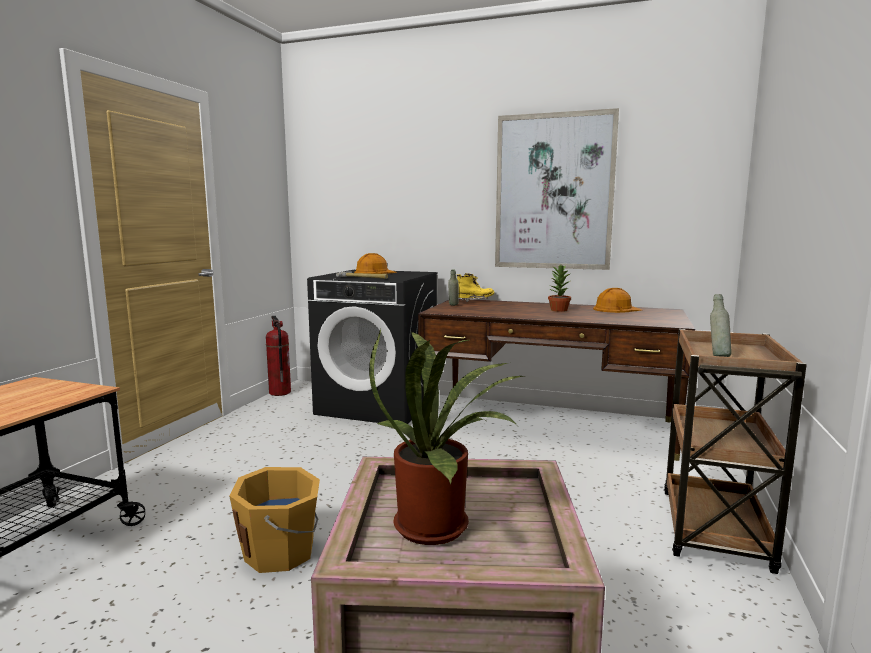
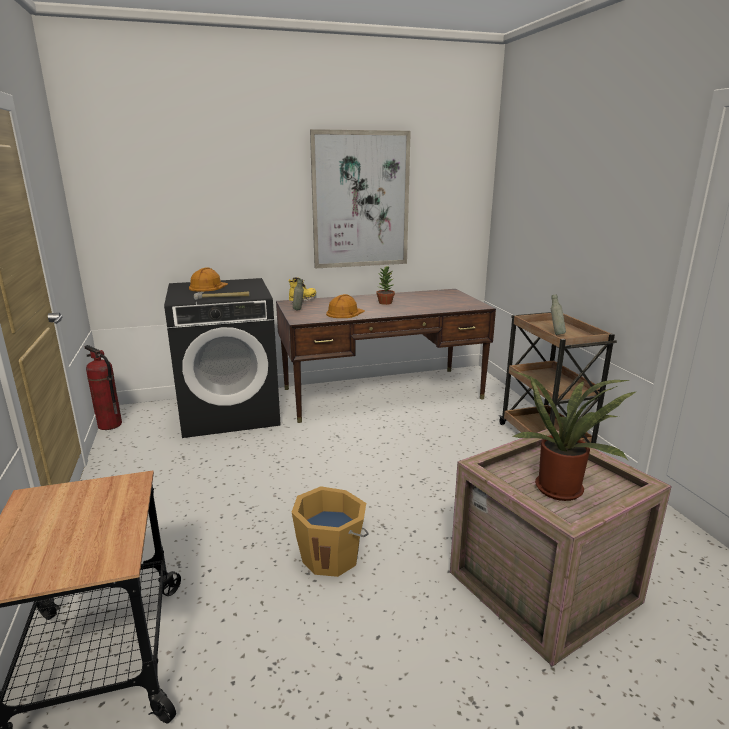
camera: 35 degrees left, 10 degrees up
orange hard hat [593,288,642,313] -> orange hard hat moved to [326,294,365,318]

